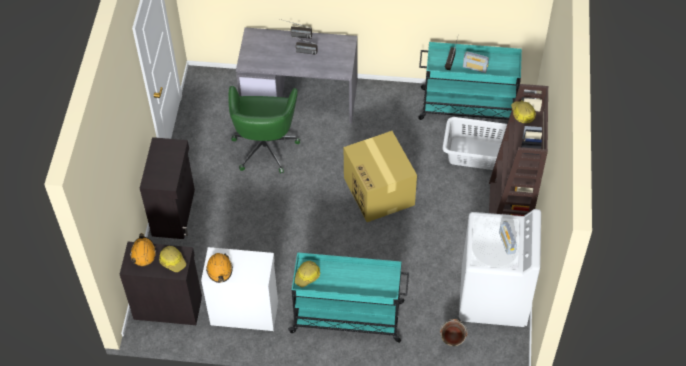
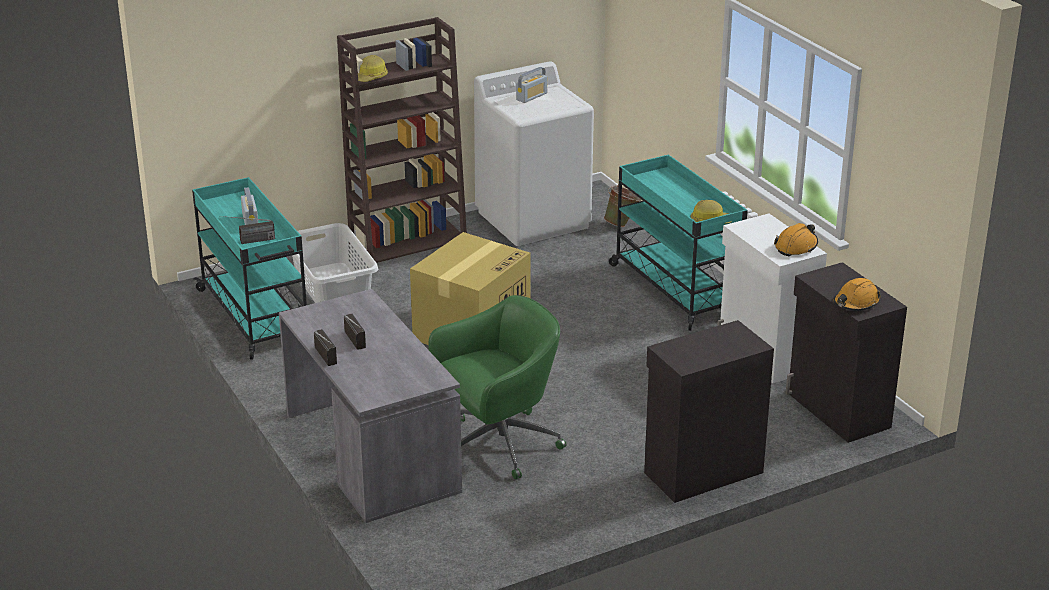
camera: 125 degrees left, 25 degrees down
hard hat [159,246,186,272] -> none

